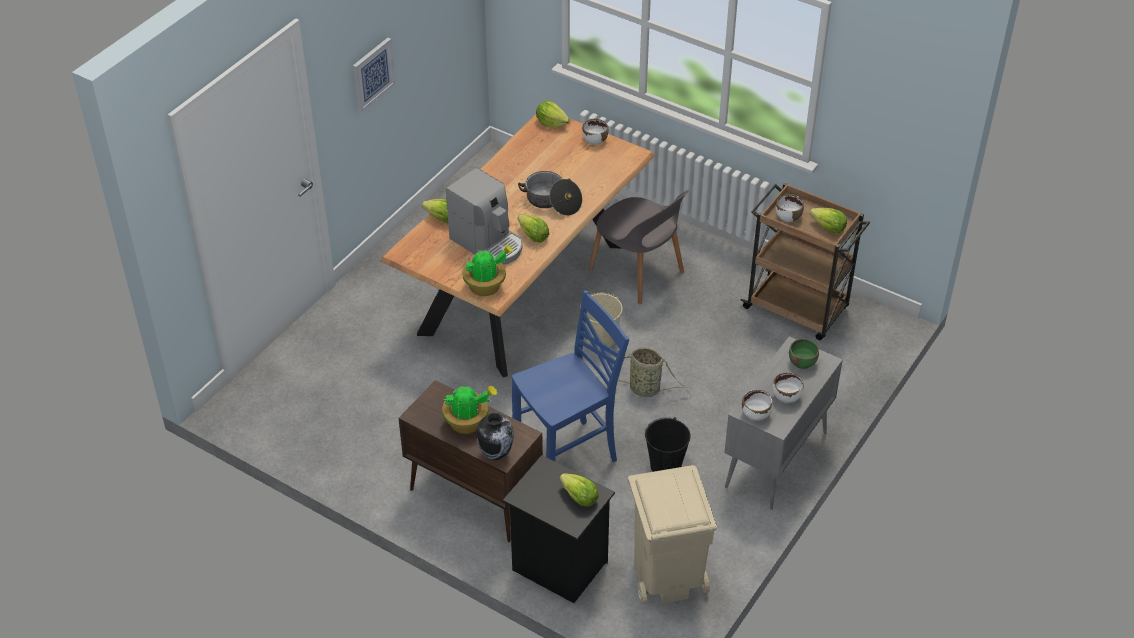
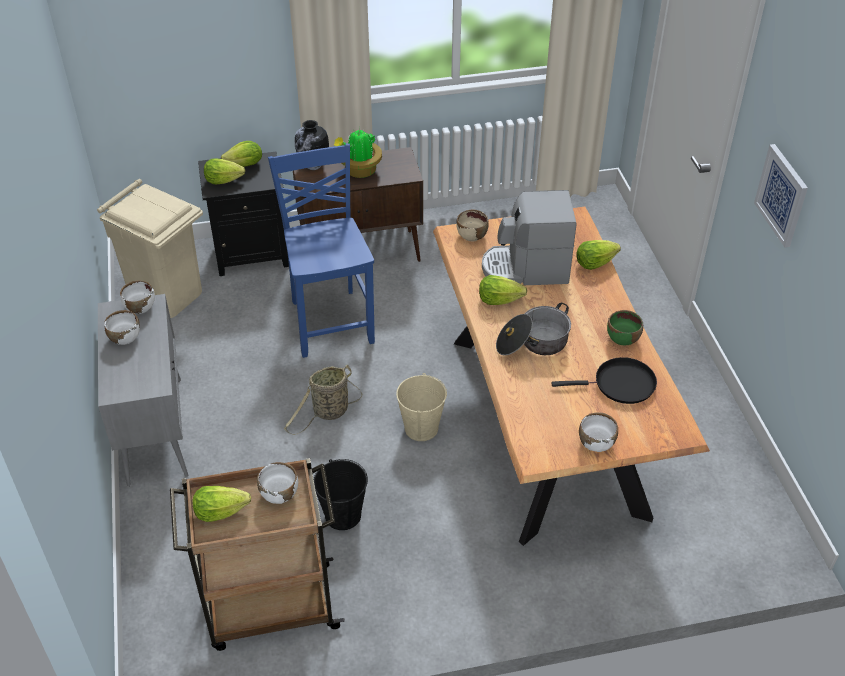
camera: 135 degrees right, 0 degrees up
potted plant [462,245,514,296] -> beige bowl [456,210,489,241]
blue chair [512,290,629,462] -> blue chair turned 150 degrees clockwise [268,144,375,358]
lettuce [536,101,570,128] -> lettuce moved to [221,141,262,167]
grey chair [588,190,689,304] -> none
black bucket [645,417,691,472] -> black bucket moved to [314,459,368,530]
green bowl [789,339,819,369] -> green bowl moved to [607,310,643,345]
none -> black frying pan [551,357,657,404]

